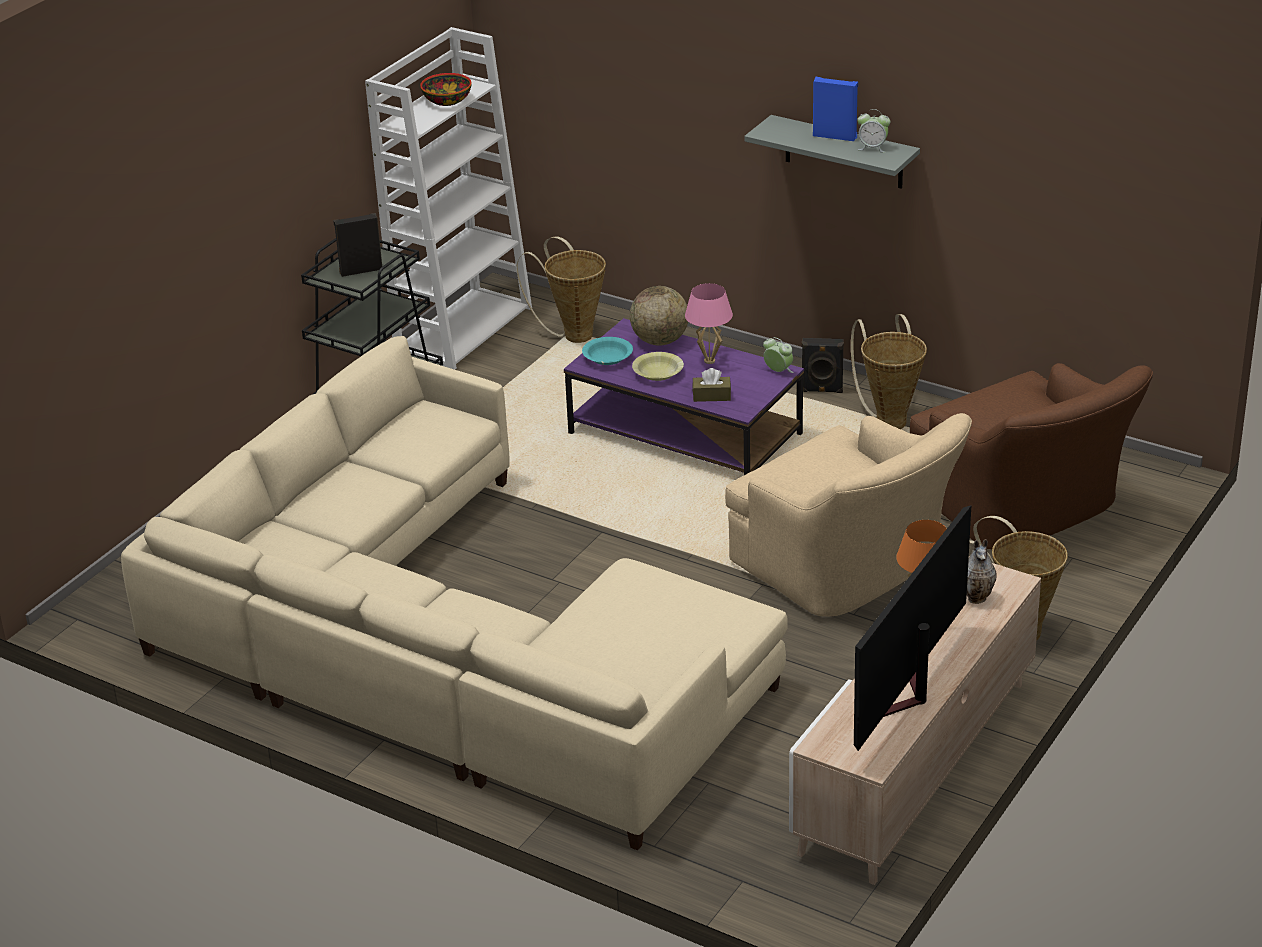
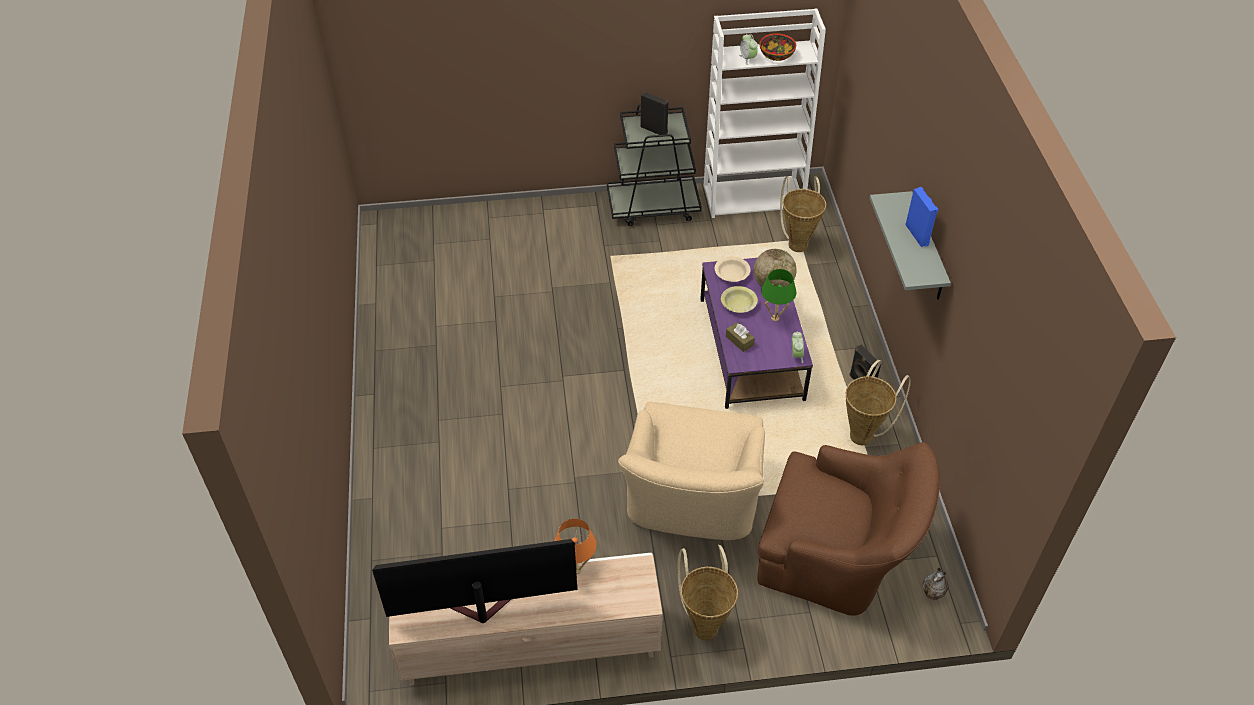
camera: 50 degrees right, 15 degrees up
beige sofa [121,336,788,850] -> none
turquoise bowl [582,337,633,365] -> beige bowl [715,256,751,282]
pink table lamp [685,283,733,364] -> green table lamp [761,269,796,322]
alarm clock [857,109,890,153] -> alarm clock moved to [739,34,758,65]
brown armchair [910,363,1153,549] -> brown armchair turned 90 degrees counterclockwise [758,442,940,616]
vase [967,539,997,604] -> vase moved to [923,567,949,600]

